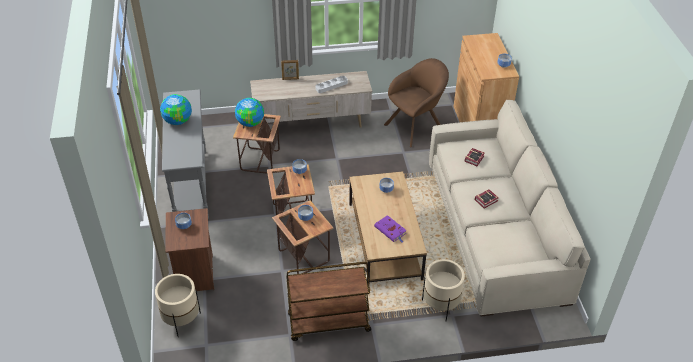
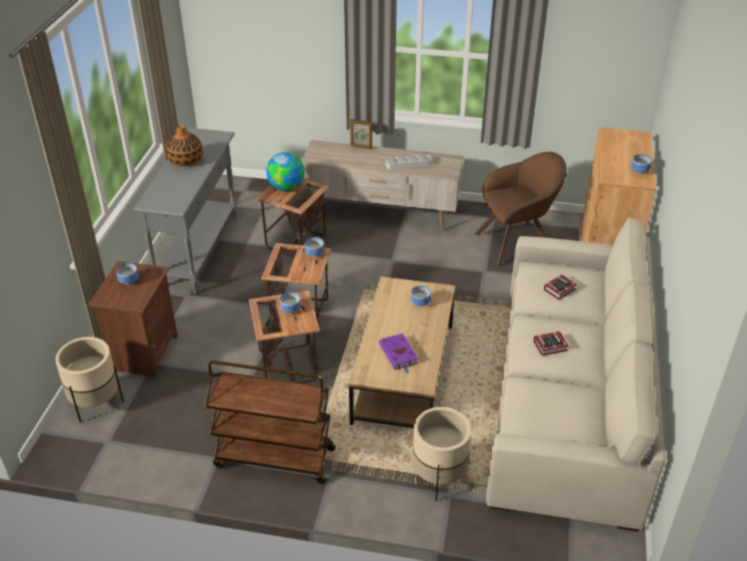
camera: 20 degrees right, 5 degrees down
globe [160,94,192,125] -> vase [166,125,203,166]

